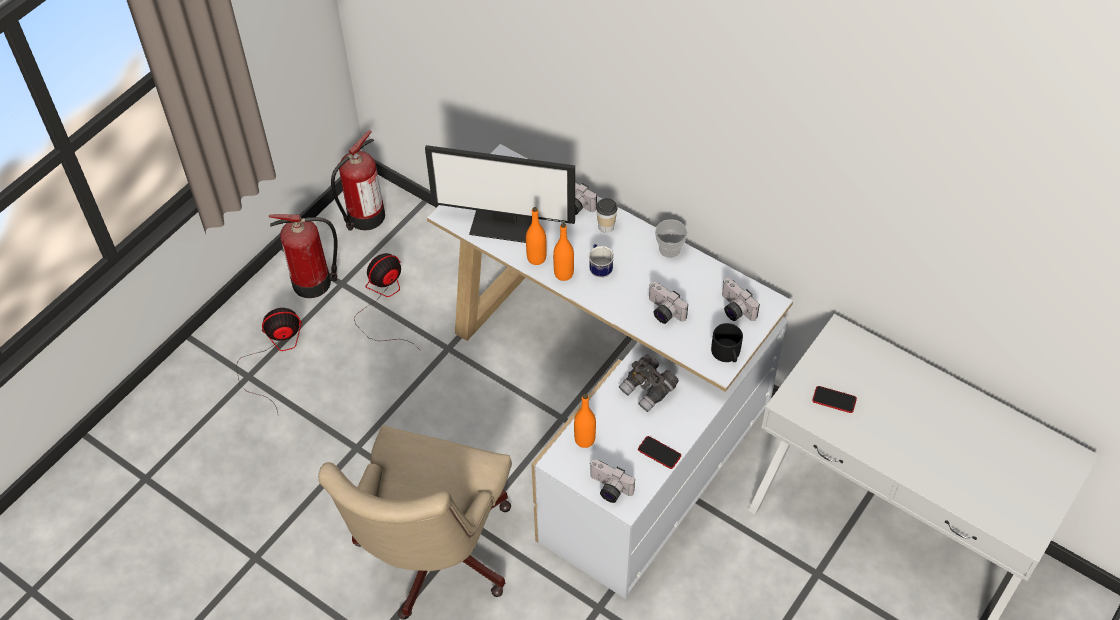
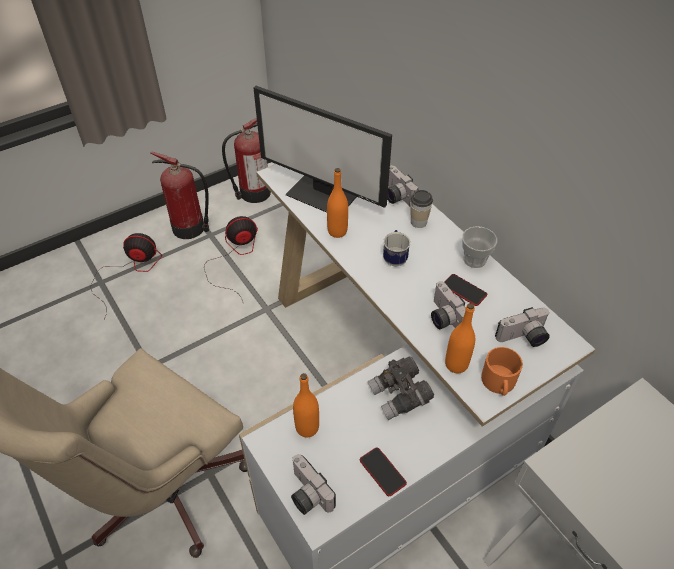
camera: 20 degrees right, 5 degrees down
orange bottle [553,223,574,281] -> orange bottle moved to [445,303,475,373]
black mug [711,323,743,362] -> orange mug [481,347,523,396]
camera [722,278,760,321] -> camera turned 90 degrees counterclockwise [495,307,550,347]
phone [812,386,857,413] -> phone moved to [444,274,487,306]

